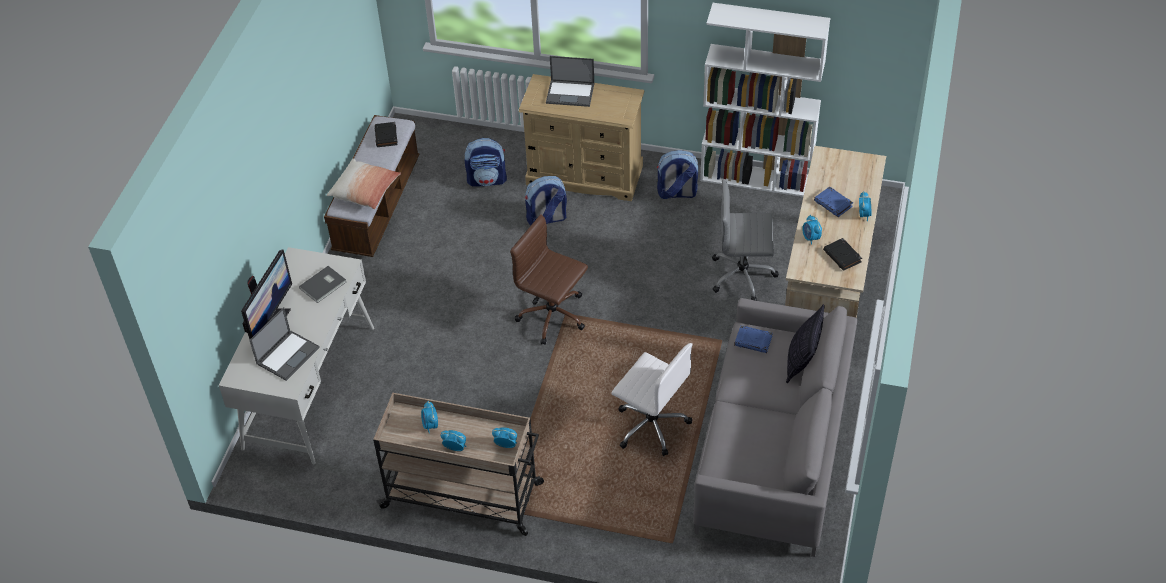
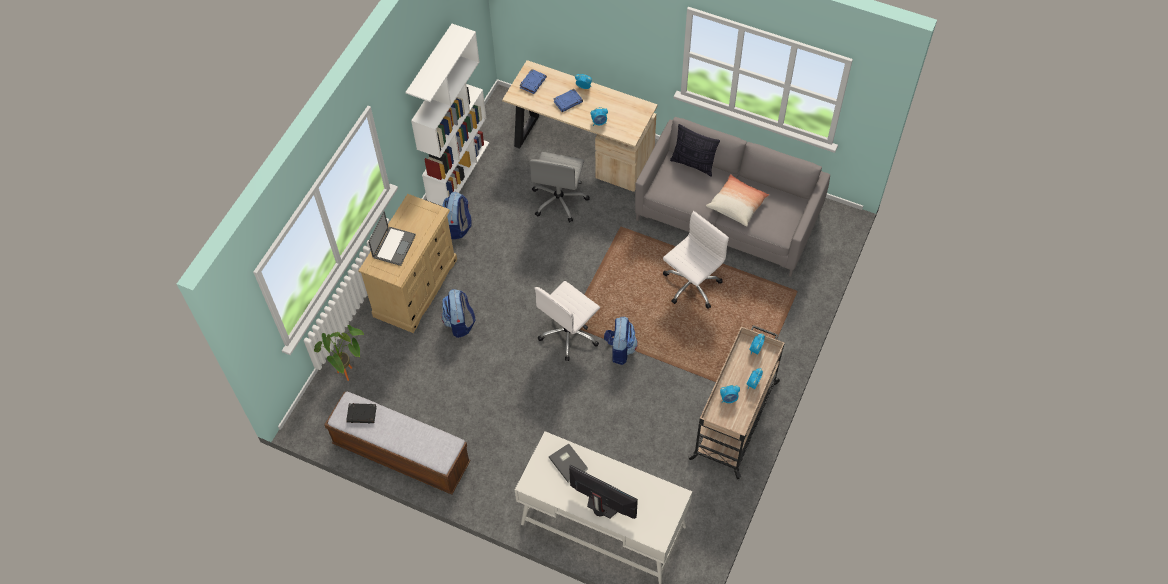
camera: 80 degrees left, 10 degrees up
laptop [250,307,320,381] -> none
pillow [327,159,401,209] -> pillow moved to [706,174,769,227]
backpack [465,138,507,187] -> backpack moved to [604,317,638,365]
brown office chair [510,214,588,345] -> white office chair [534,281,600,361]
blue book [734,325,773,353] -> blue book moved to [519,69,547,94]
black book [823,238,862,271] -> none
none -> potted plant [314,325,364,381]

